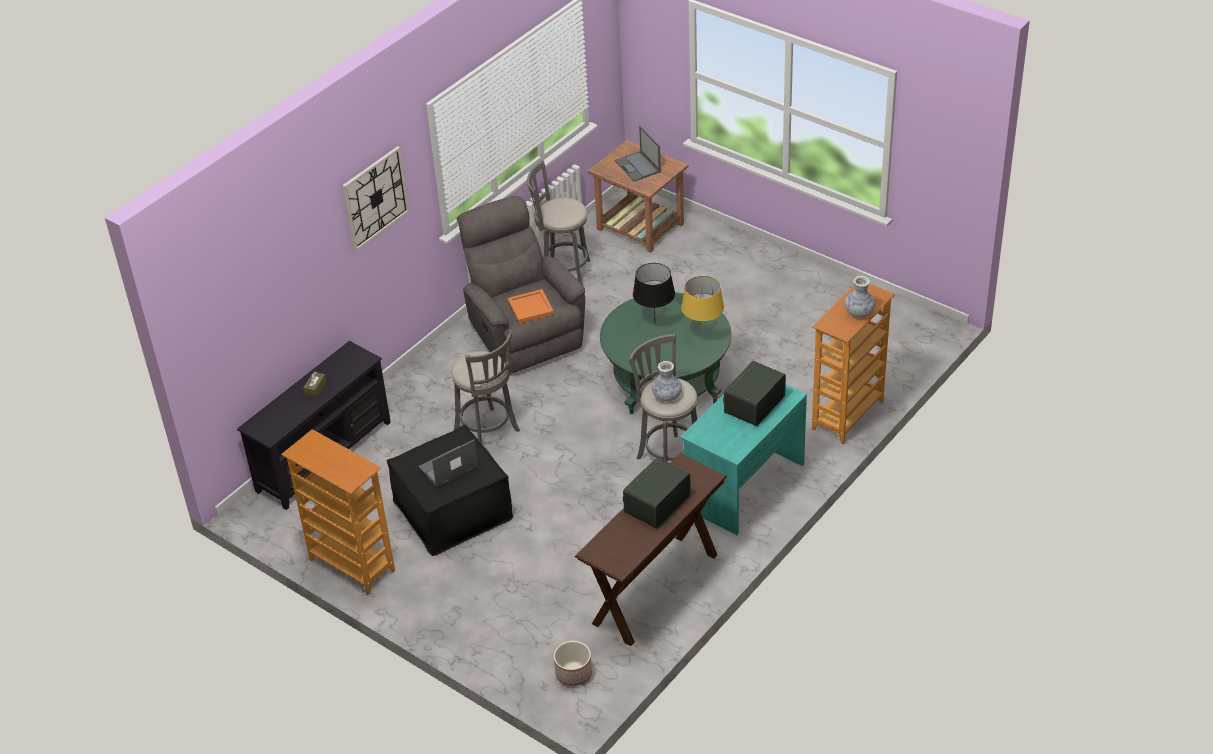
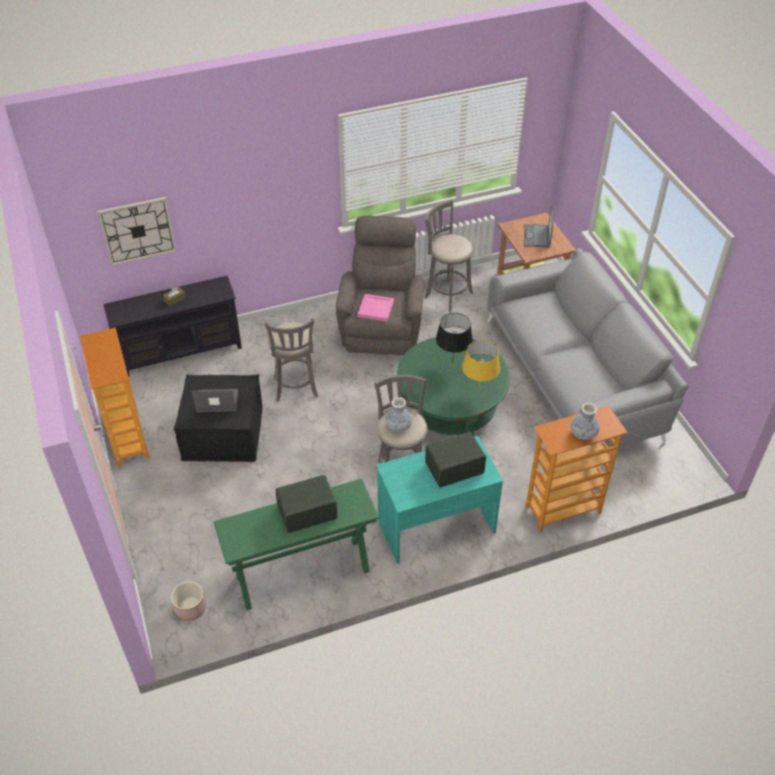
camera: 30 degrees right, 5 degrees up
wall clock [342,146,410,251] -> wall clock moved to [97,197,177,266]
orange tray [508,289,554,324] -> pink tray [358,294,394,322]
brown console table [575,453,727,646] -> green console table [214,479,379,610]
none -> grey sofa [487,248,689,447]

